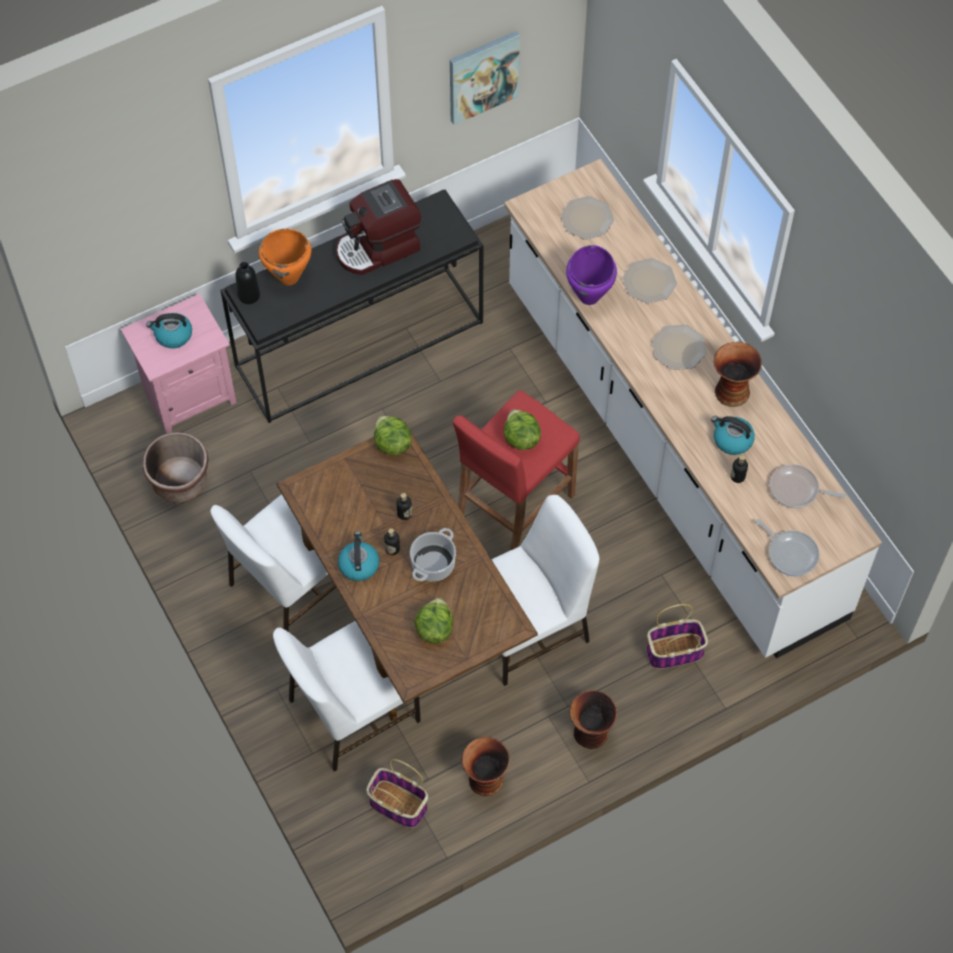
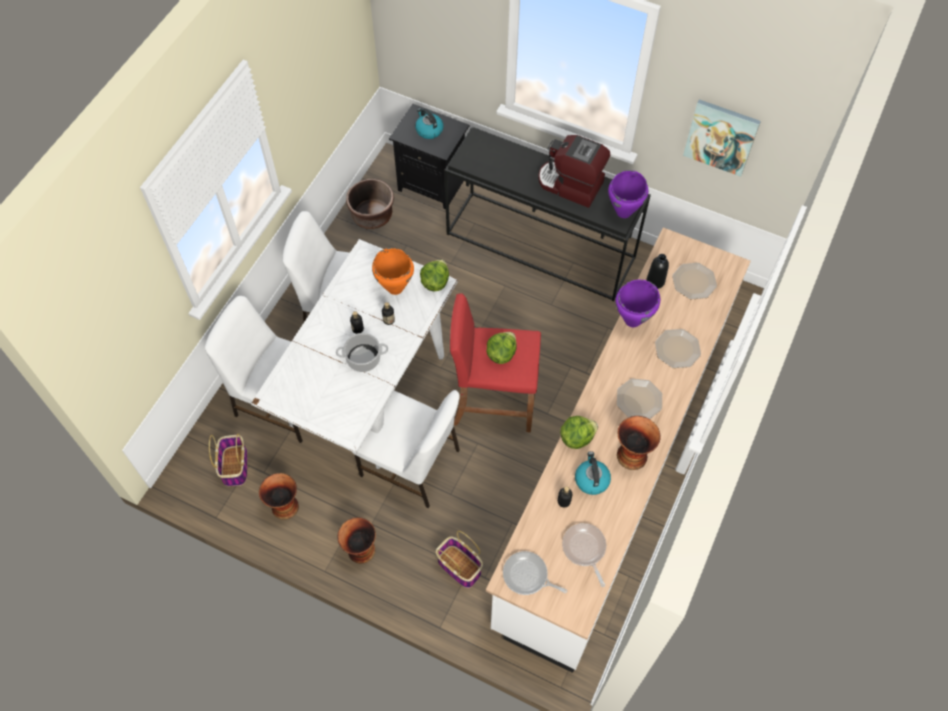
camera: 55 degrees right, 0 degrees up
pink nightstand [121,294,236,434] -> black nightstand [389,104,469,209]
black bottle [235,262,260,304] -> black bottle moved to [646,254,669,289]
orange cooking pot [259,229,311,285] -> orange cooking pot moved to [372,248,414,295]
brown dining table [276,423,538,721] -> white dining table [251,239,458,469]
kettle [338,531,379,581] -> none
lettuce [414,598,453,643] -> lettuce moved to [560,416,598,449]
frying pan [756,519,819,576] -> frying pan turned 105 degrees clockwise [503,551,567,595]
none -> purple cooking pot [608,170,648,218]

